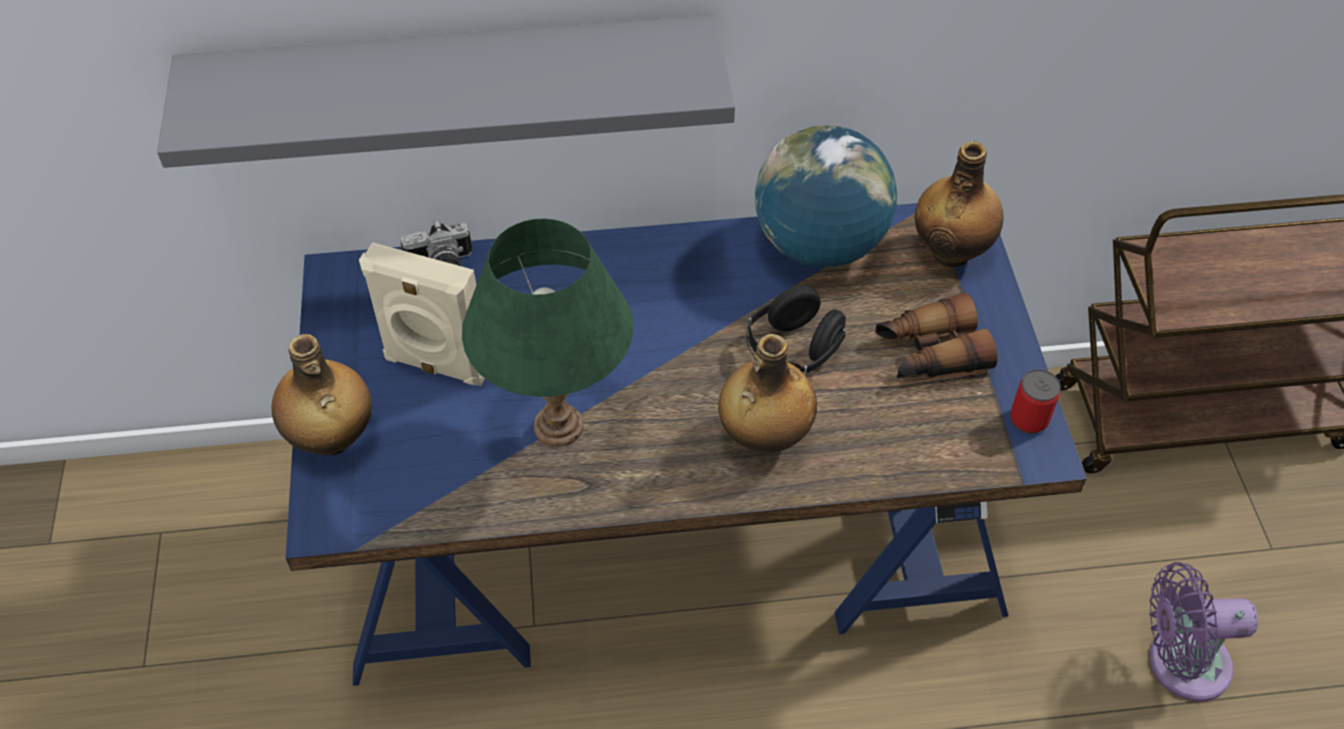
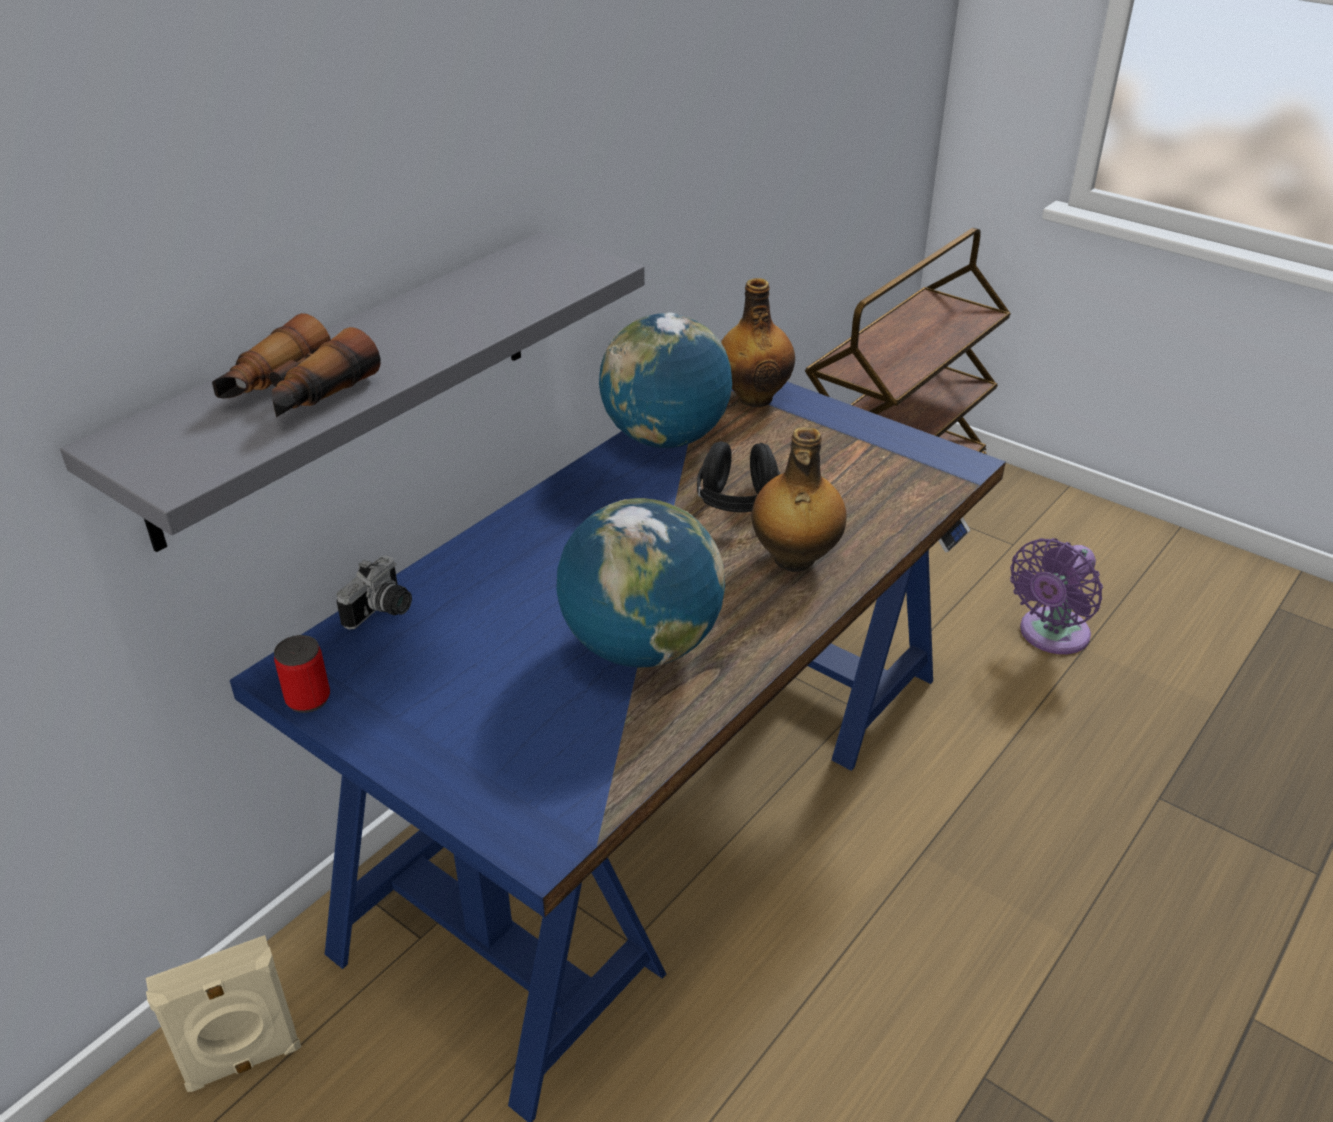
camera: 45 degrees left, 15 degrees down
bottle [272,334,372,455] -> none
beige speaker [359,242,485,386] -> beige speaker moved to [146,935,301,1092]
green table lamp [462,219,633,447] -> globe [557,498,725,667]
binoculars [875,293,998,378] -> binoculars moved to [212,313,381,417]
can [1010,369,1061,434] -> can moved to [274,635,330,713]

